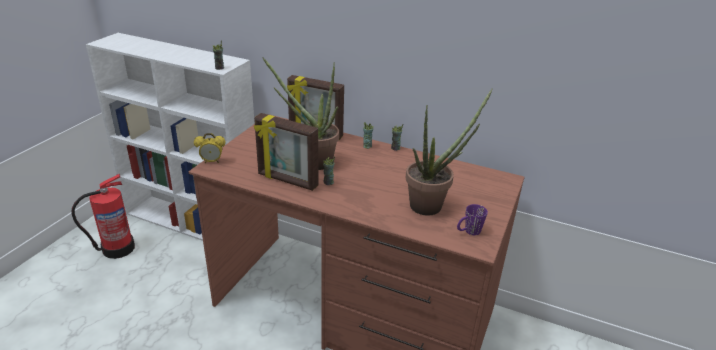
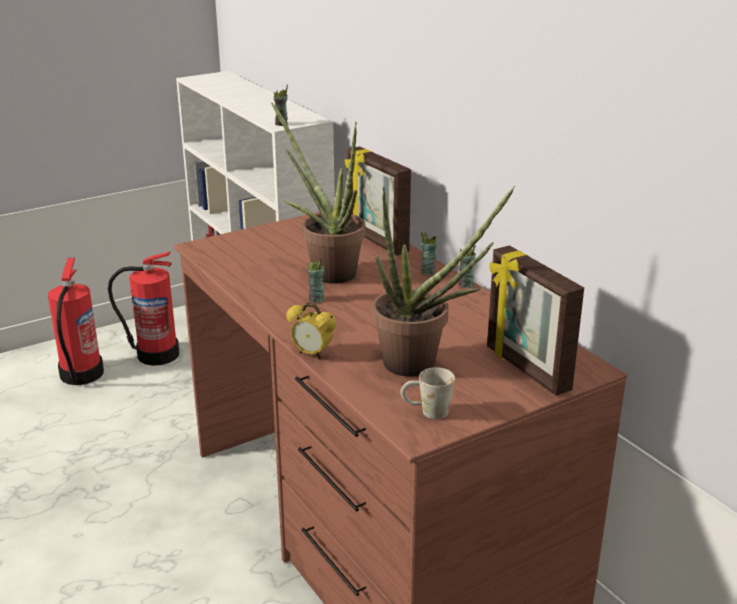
camera: 35 degrees right, 5 degrees down
alarm clock [194,133,226,163] -> alarm clock moved to [287,303,336,359]
picture frame [254,113,318,191] -> picture frame moved to [487,246,584,396]
purple mug [457,204,488,235] -> white mug [401,367,455,419]
none -> fire extinguisher [48,258,104,385]

